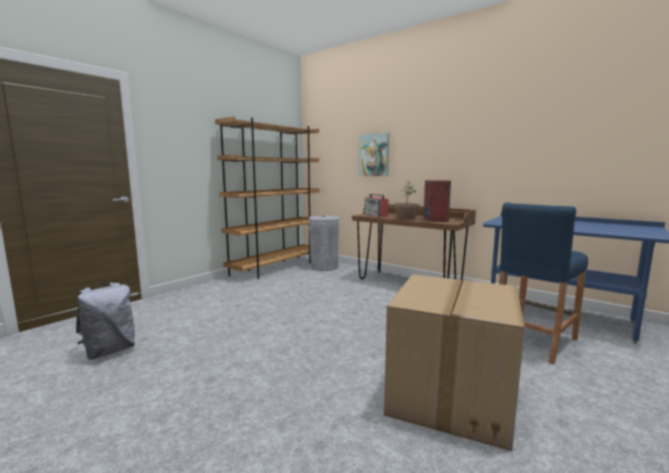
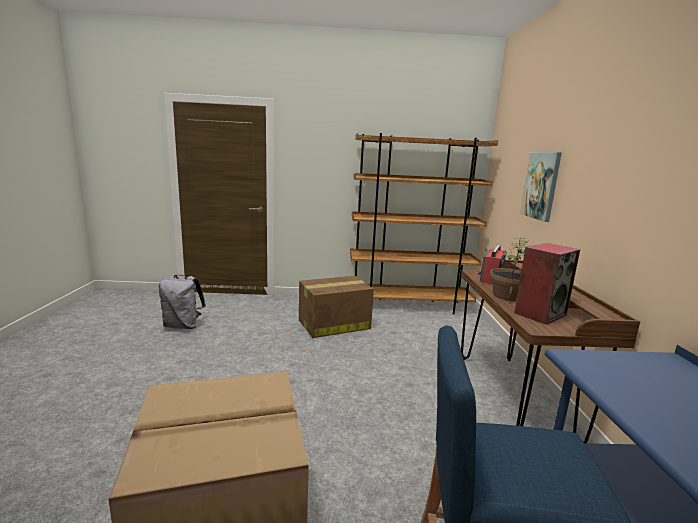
camera: 50 degrees right, 5 degrees up
grey trash can [309,215,340,271] -> none
none -> cardboard box [299,276,374,338]

